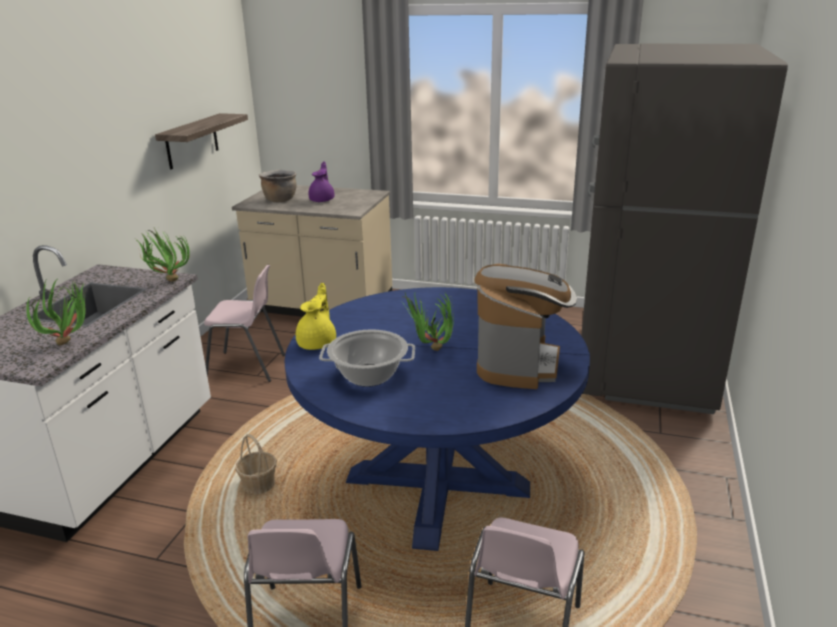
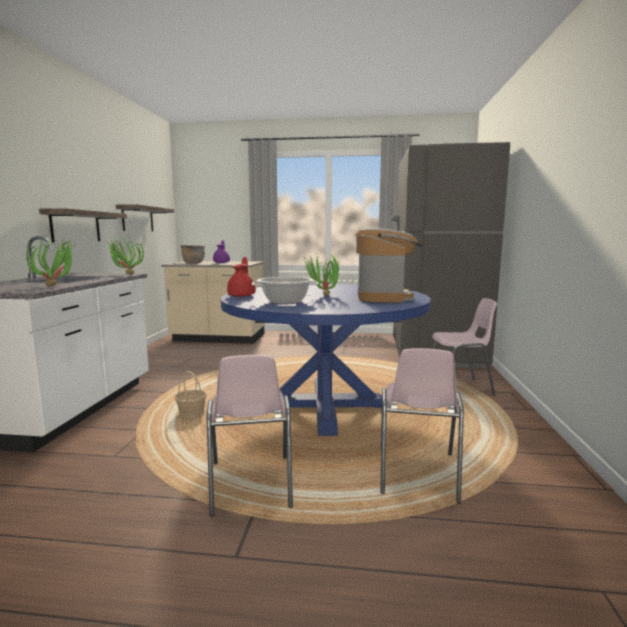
camera: 10 degrees left, 15 degrees down
pink chair [204,265,285,382] -> pink chair moved to [432,298,497,396]
yellow teapot [296,283,336,350] -> red teapot [227,257,256,297]
none -> shelf [39,208,127,242]

